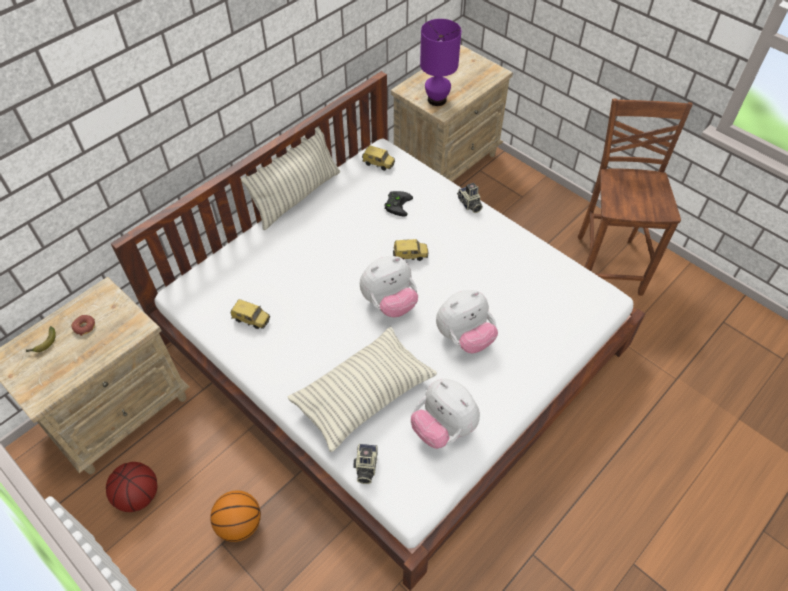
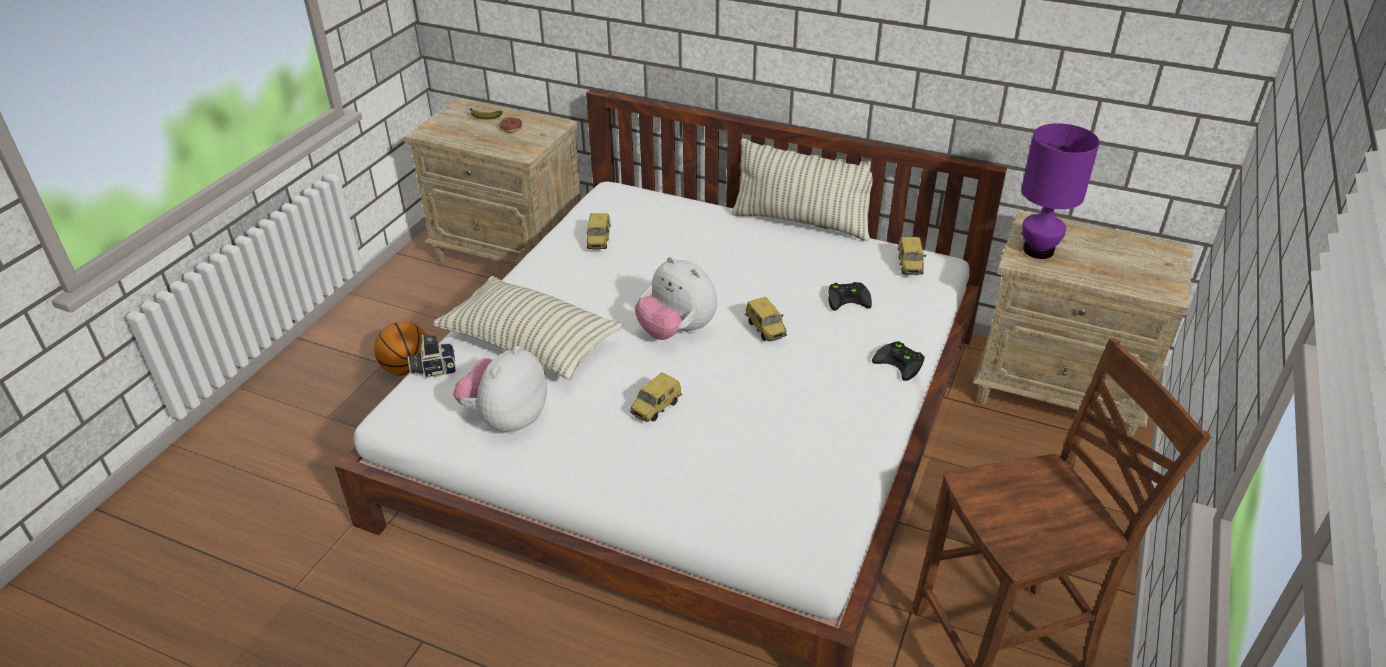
camera: 70 degrees right, 15 degrees down
basketball [106,462,157,512] -> none
plush toy [436,290,498,353] -> toy car [630,373,682,422]
camera [457,183,483,213] -> black game controller [872,341,925,381]

